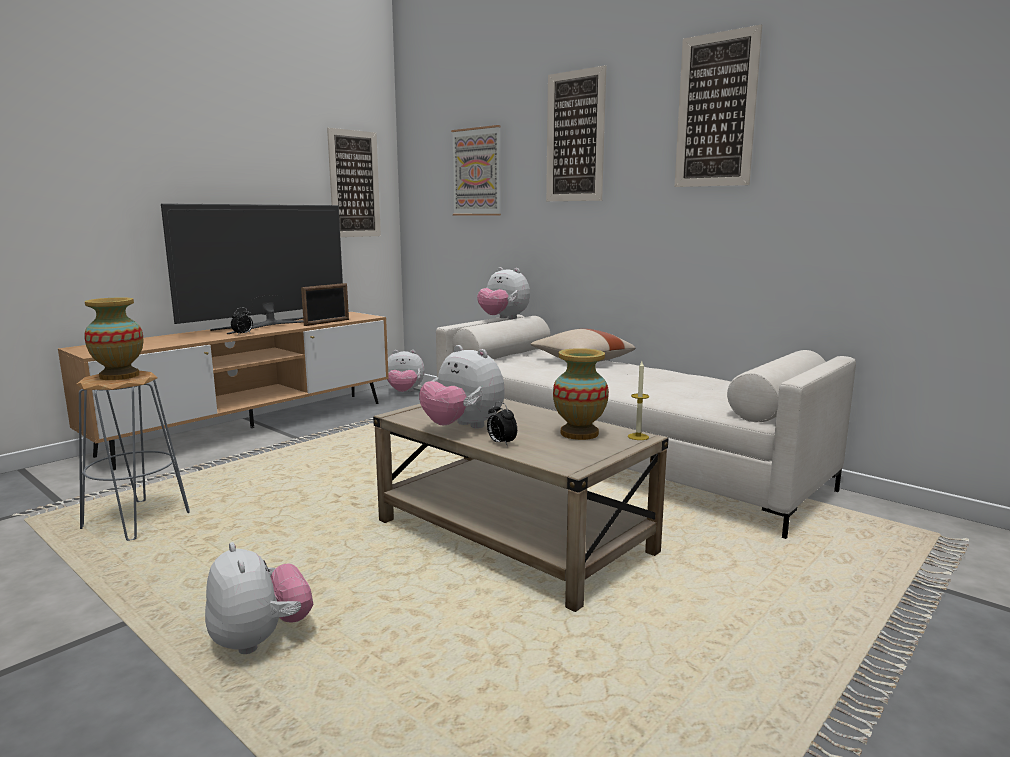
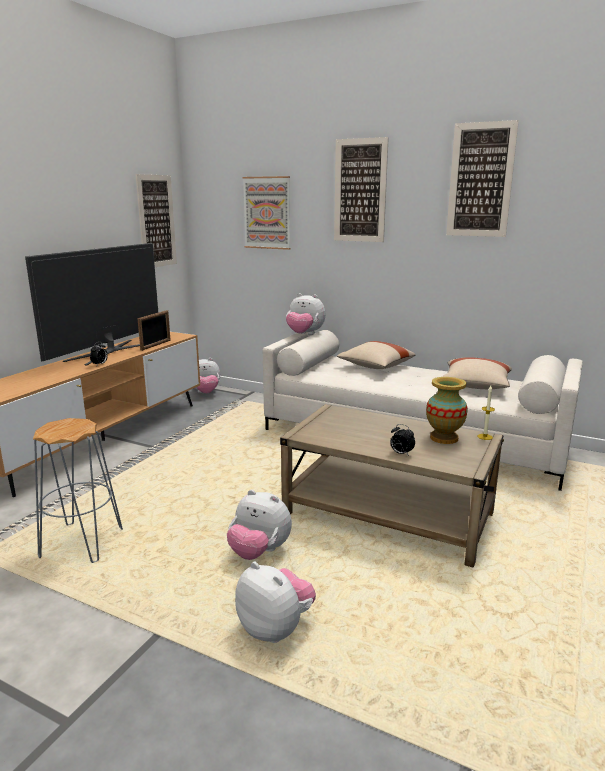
camera: 15 degrees left, 5 degrees up
vase [84,297,144,380] -> none
plush toy [419,345,505,429] -> plush toy moved to [227,490,292,560]
none -> beige pillow [443,357,512,389]

